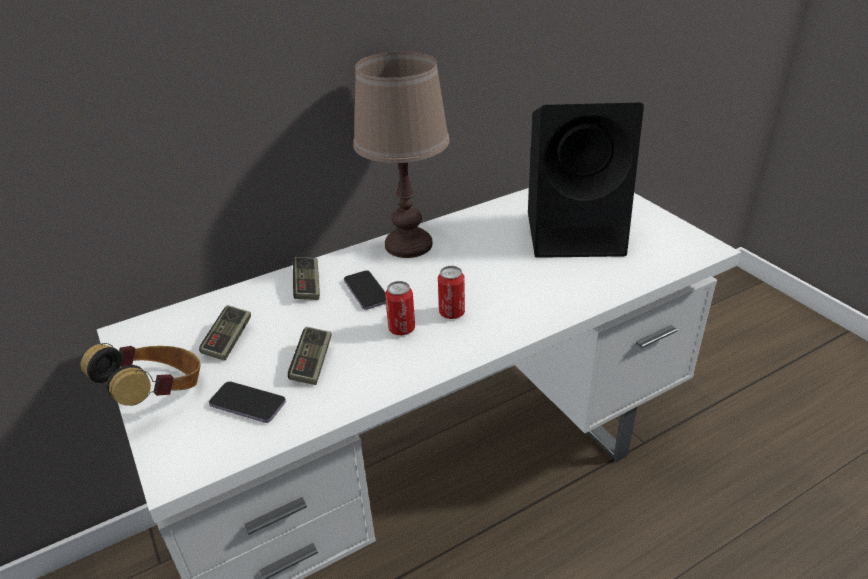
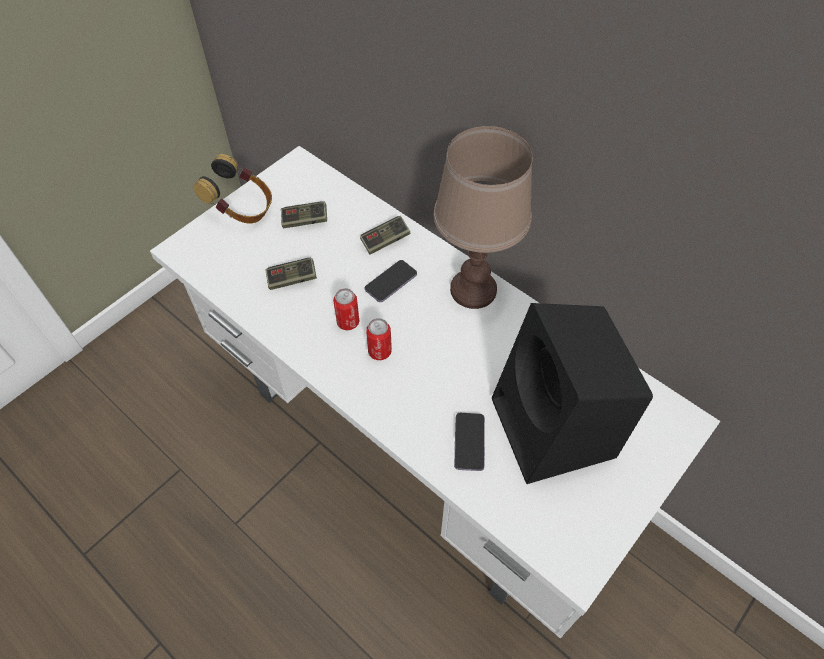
camera: 70 degrees right, 20 degrees up
phone [209,381,286,423] -> phone moved to [454,413,485,471]

